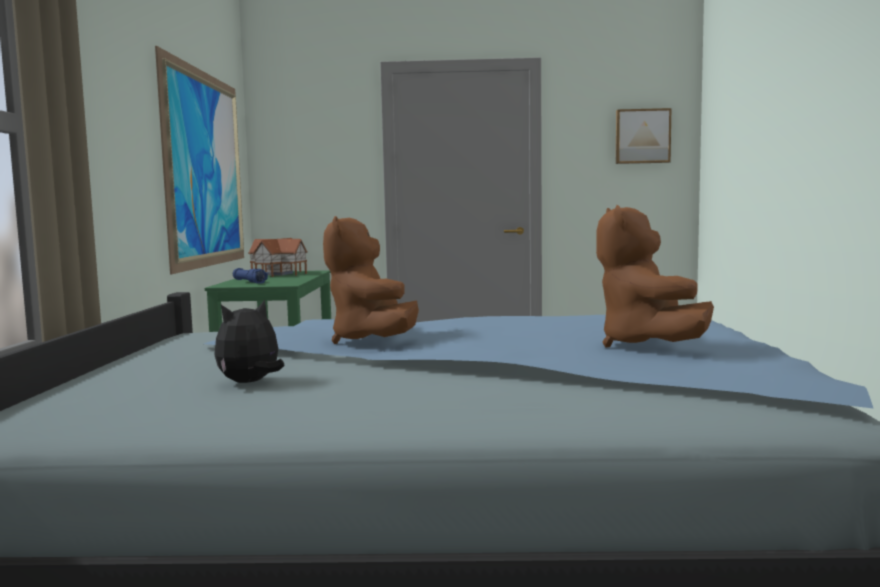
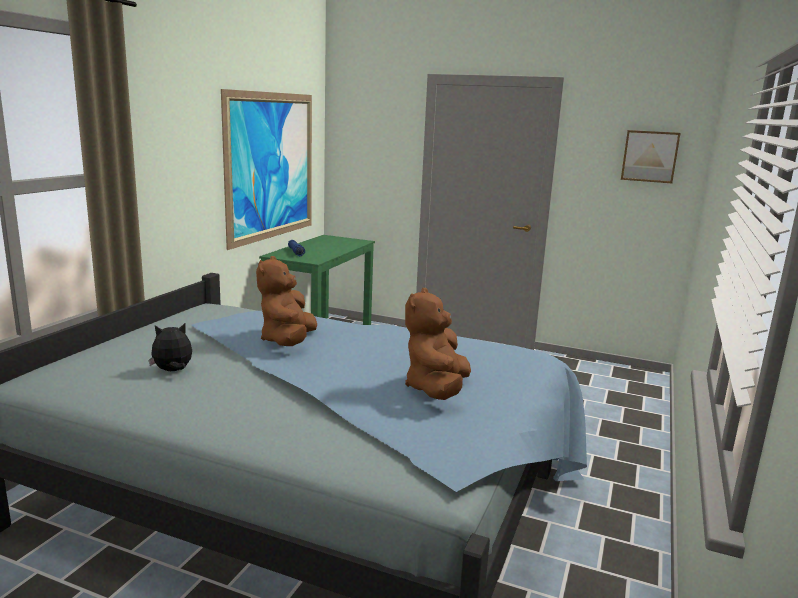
camera: 20 degrees right, 10 degrees up
toy house [248,238,308,277] -> none

